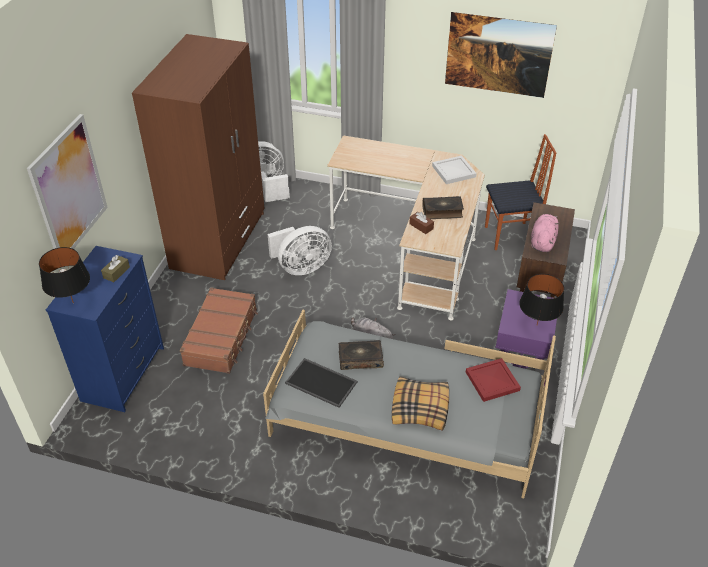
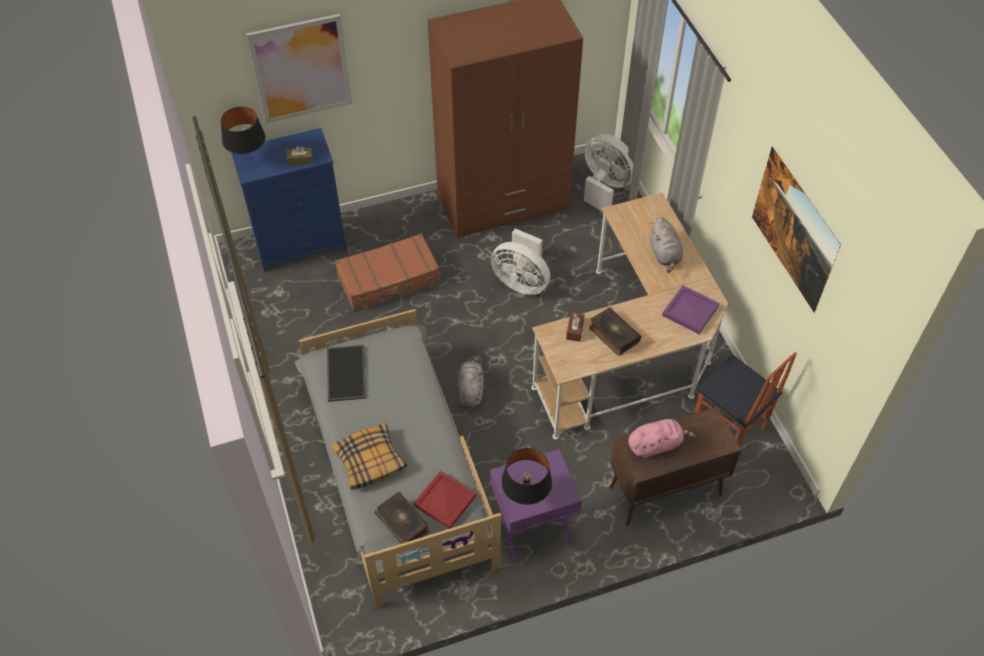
camera: 55 degrees right, 10 degrees up
book [339,340,384,370] -> book moved to [375,492,429,544]
white tray [432,156,477,184] -> purple tray [662,285,719,334]
none -> grey plush toy [650,217,683,273]

